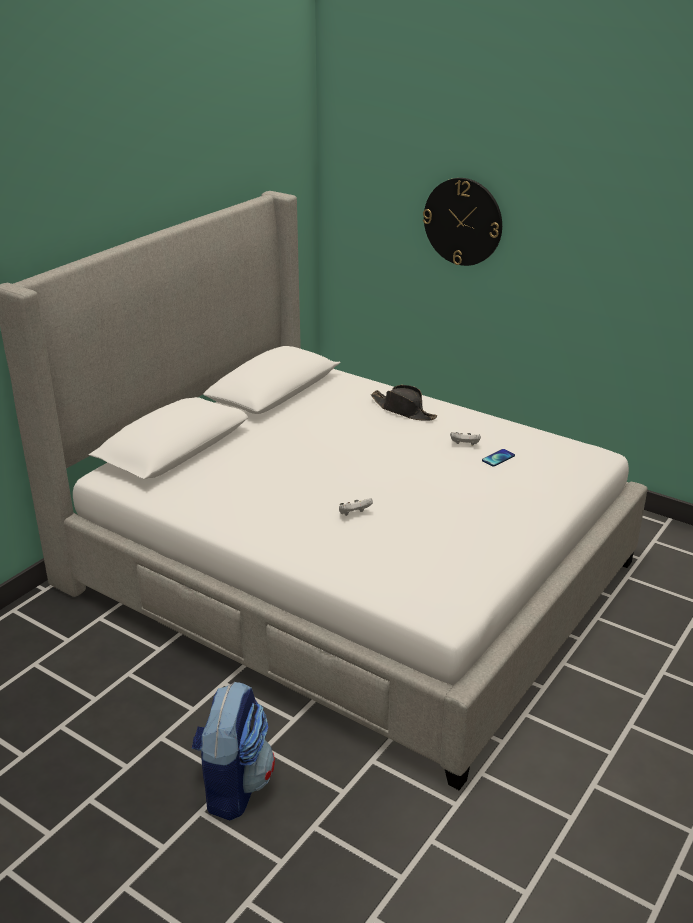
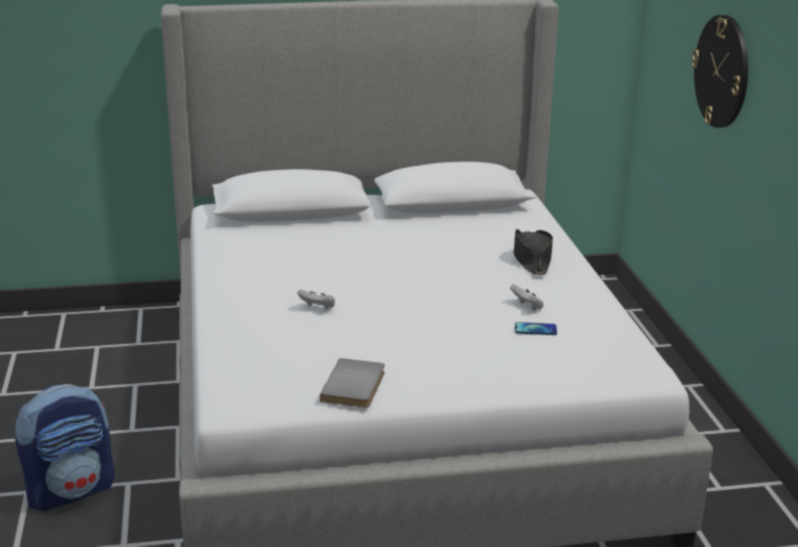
camera: 45 degrees right, 5 degrees down
none -> grey book [320,358,385,408]

